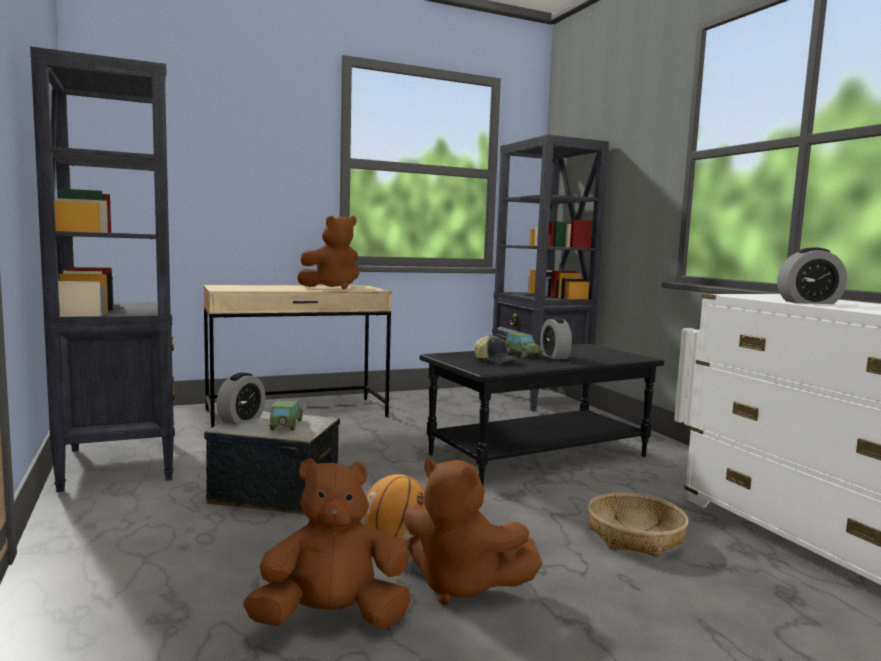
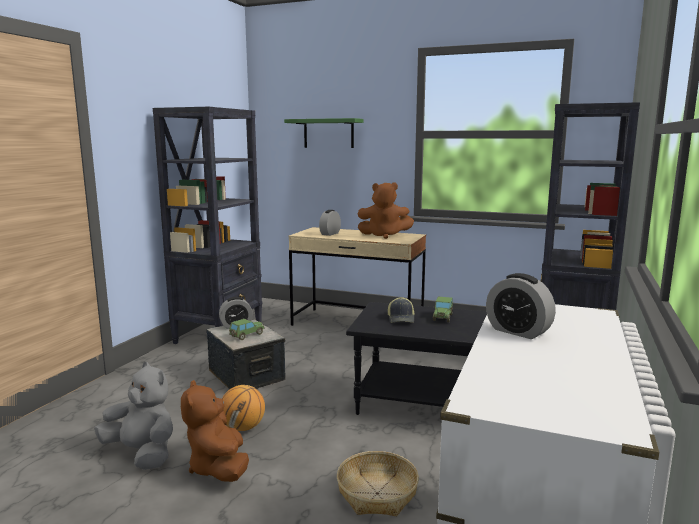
camera: 45 degrees right, 5 degrees up
brown plush toy [243,459,411,628] -> grey plush toy [94,362,173,470]
alarm clock [540,317,572,359] -> alarm clock moved to [319,210,341,236]
none -> green shelf [284,118,364,148]

